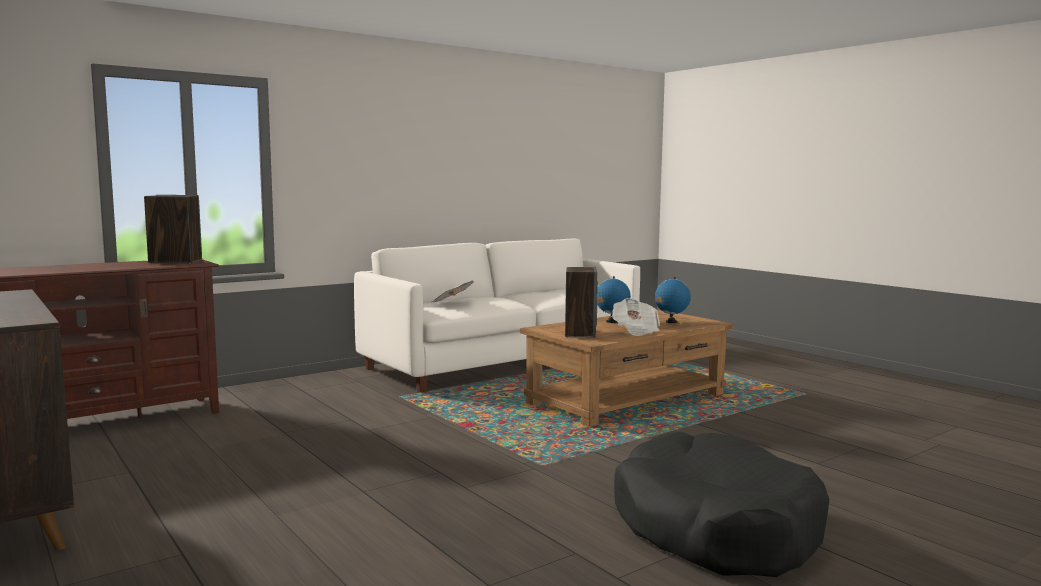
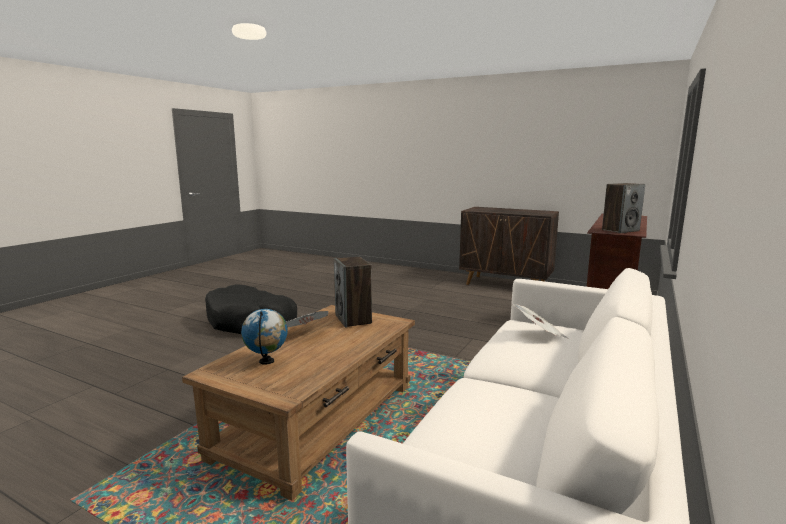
camera: 155 degrees right, 5 degrees up
globe [597,276,631,323] -> none

